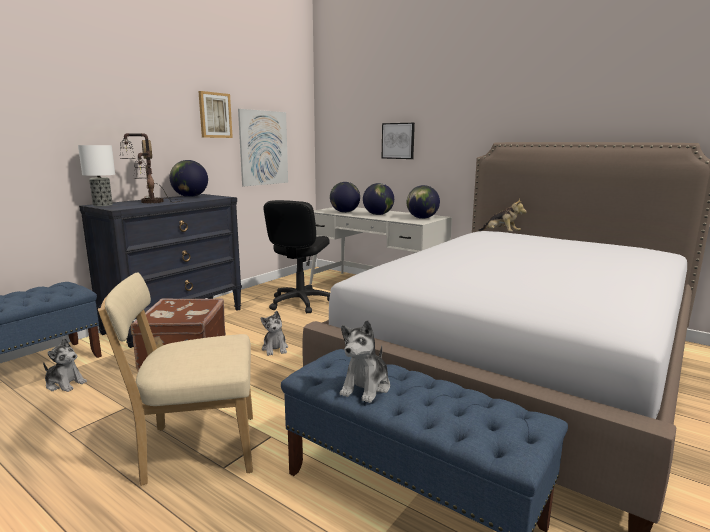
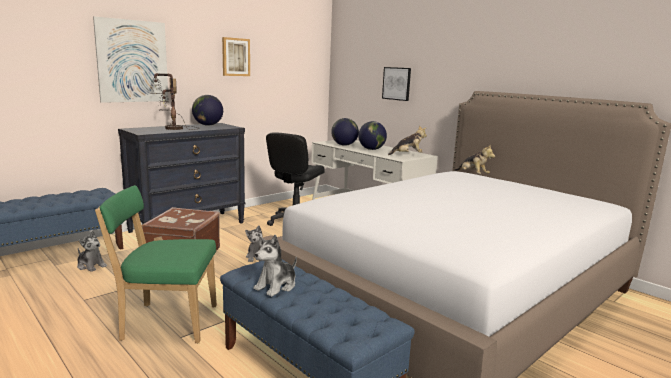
camera: 10 degrees right, 0 degrees up
table lamp [78,145,115,206] -> none
beige chair [98,272,253,486] -> green chair [95,185,217,343]
picture [238,109,288,186] -> picture moved to [93,16,169,103]
globe [407,185,440,219] -> plush toy [388,126,427,155]

